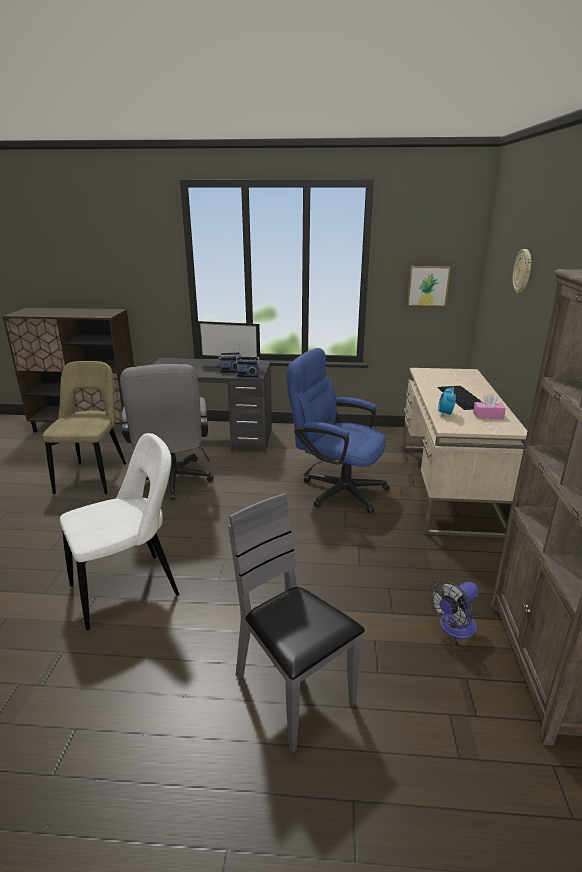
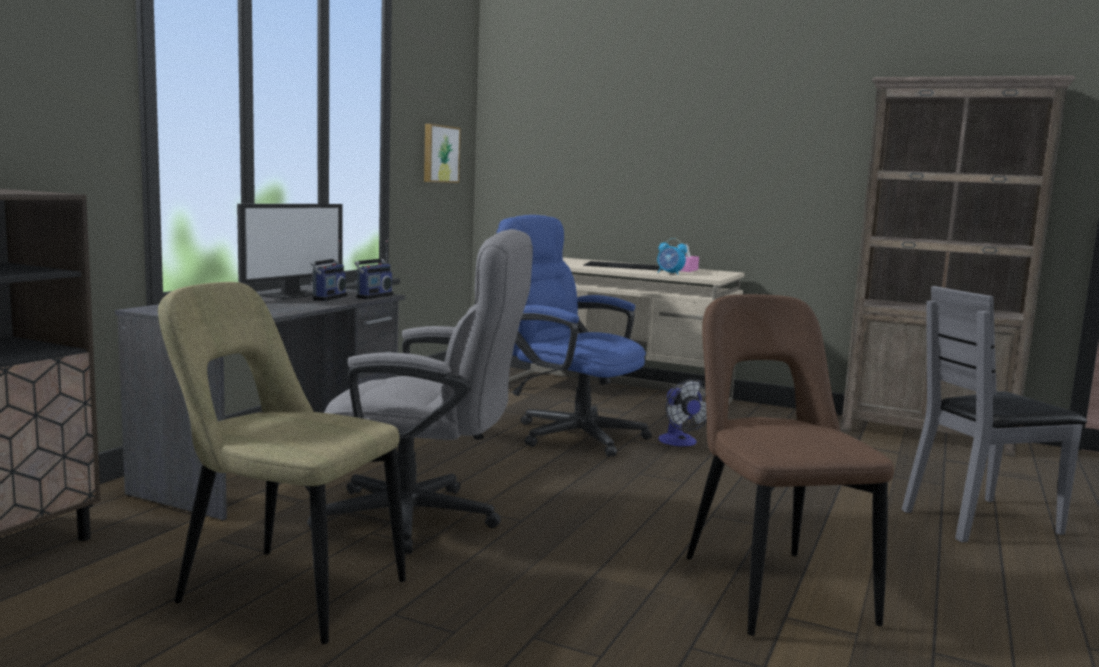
camera: 70 degrees left, 15 degrees down
white chair [60,433,179,630] -> brown chair [686,294,894,636]
blue office chair [286,348,390,513] -> blue office chair turned 75 degrees clockwise [496,215,652,457]
fan [430,580,479,639] -> fan moved to [658,379,707,446]
wall clock [513,249,532,294] -> none

